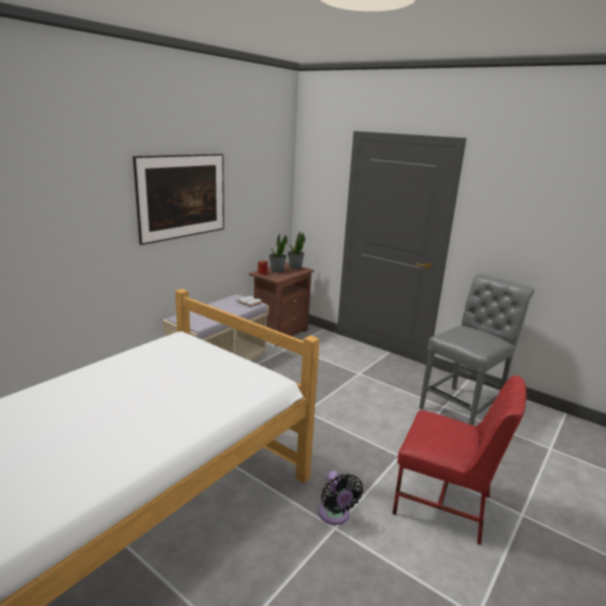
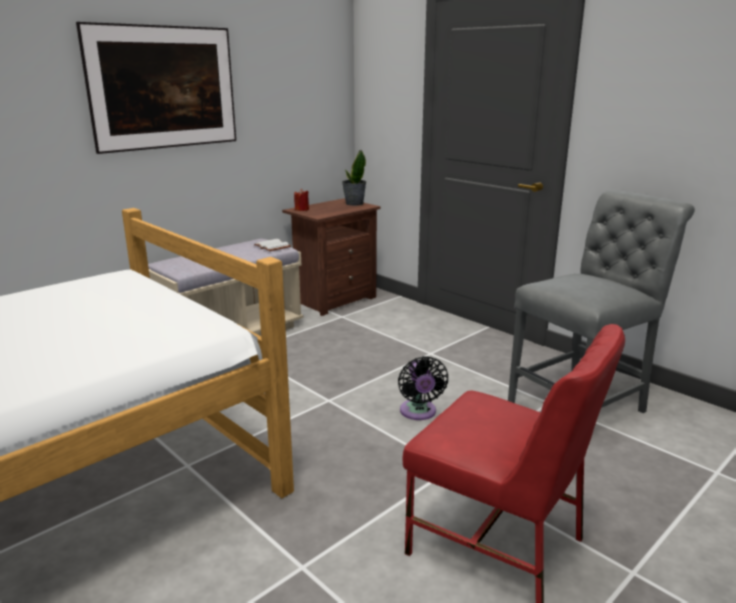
camera: 10 degrees right, 0 degrees up
potted plant [269,233,288,273] -> none
black fan [318,471,363,525] -> black fan moved to [398,356,448,420]

